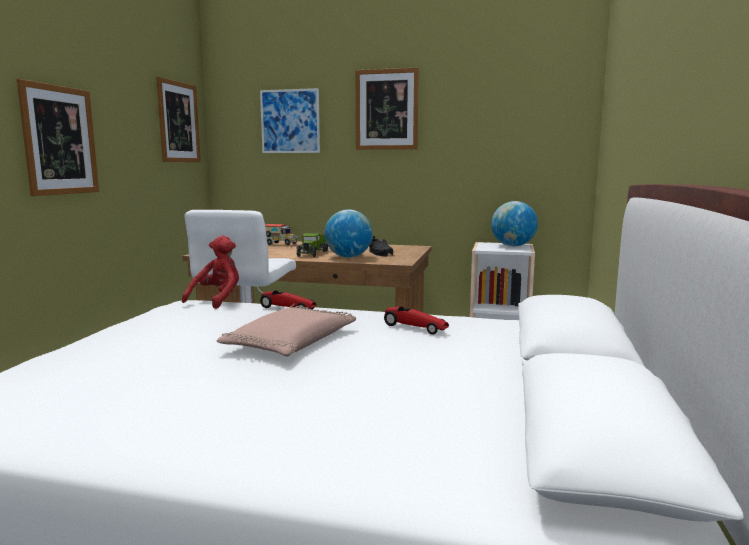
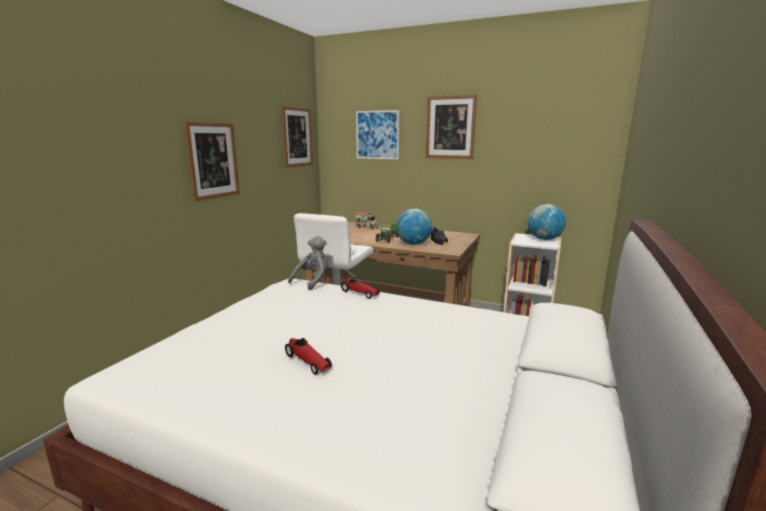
camera: 10 degrees right, 5 degrees up
red plush toy [182,236,239,309] -> grey plush toy [288,236,328,290]
beige pillow [217,304,356,357] -> none
toy car [384,307,449,334] -> toy car moved to [285,338,332,375]

